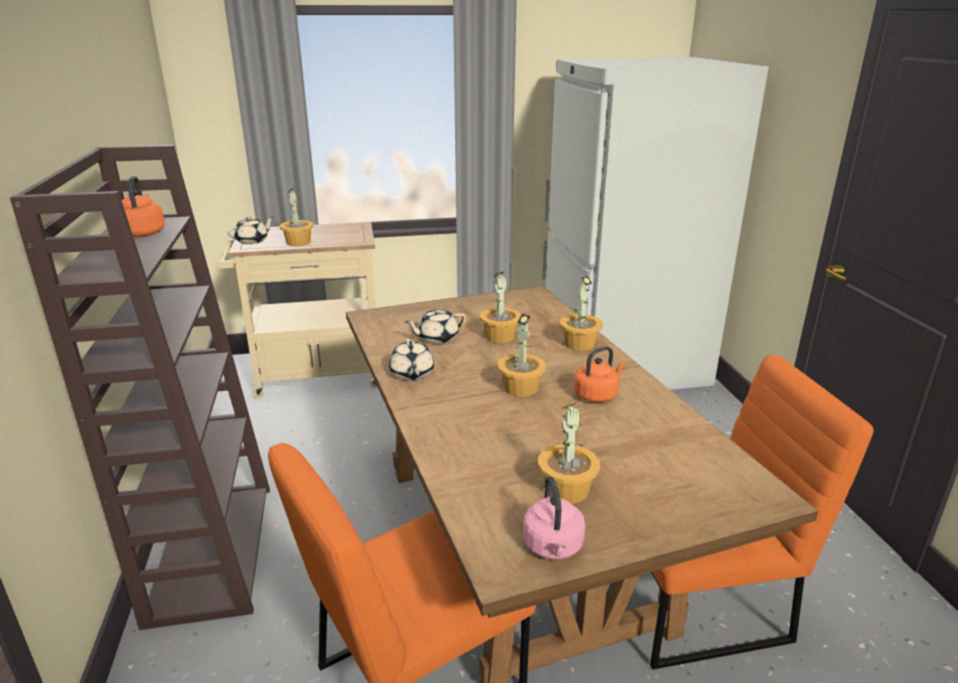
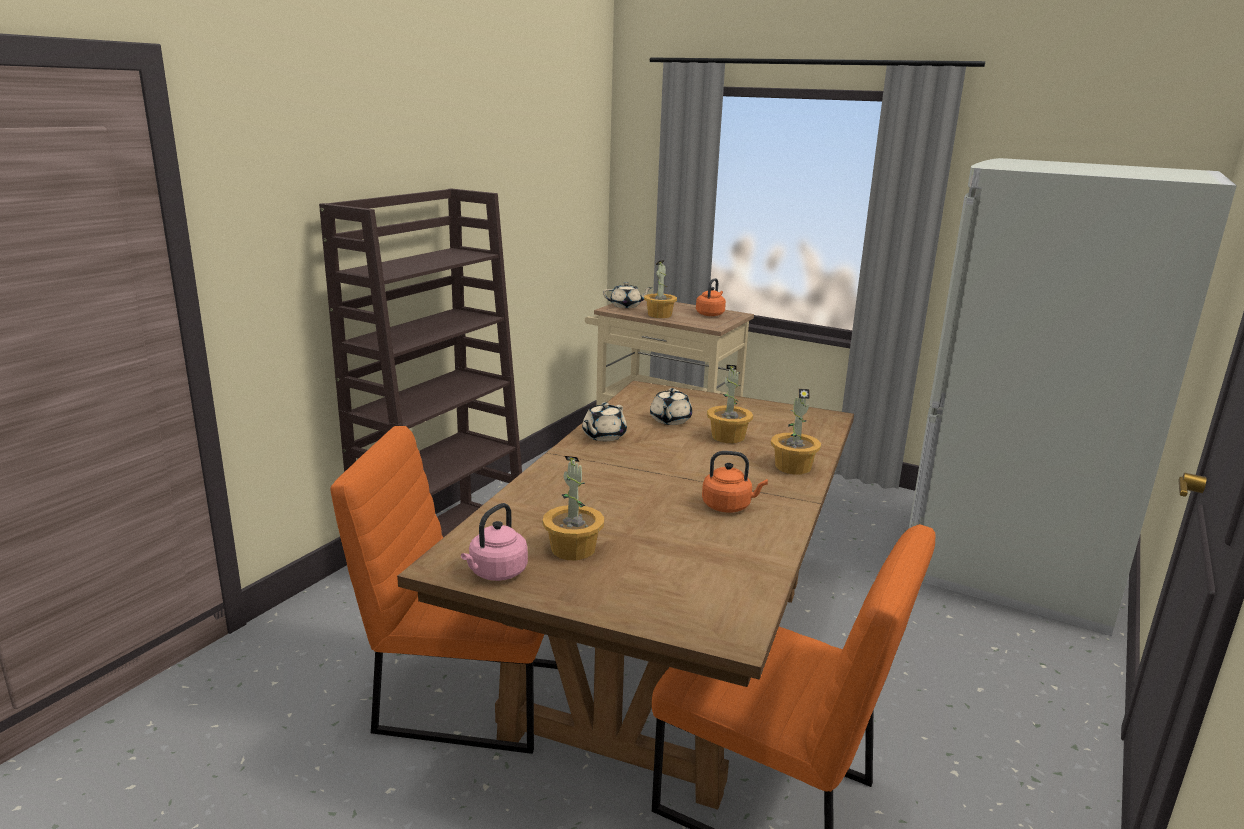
camera: 40 degrees right, 5 degrees down
orange kettle [122,176,165,237] -> orange kettle moved to [696,278,726,316]
beige teapot [405,308,466,344] -> beige teapot turned 90 degrees counterclockwise [650,388,692,425]
potted plant [497,313,546,397] -> none

